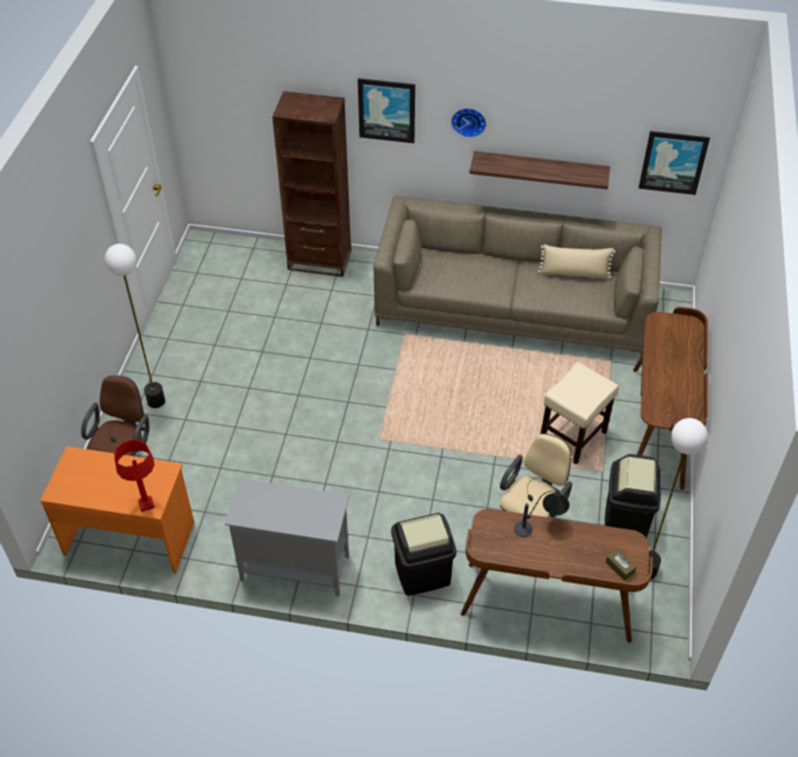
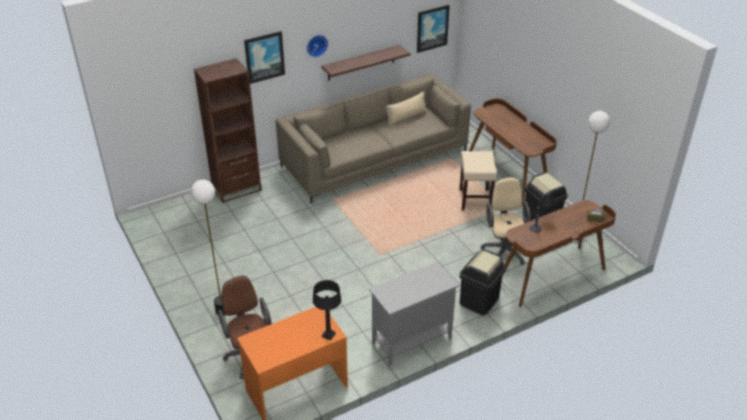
camera: 40 degrees left, 10 degrees down
red table lamp [114,439,155,512] -> black table lamp [313,280,341,341]

